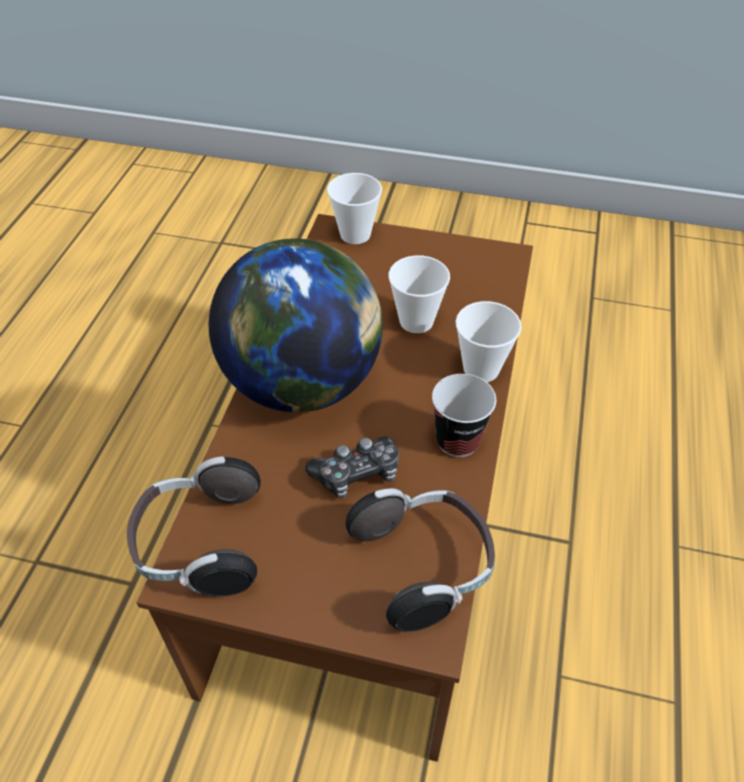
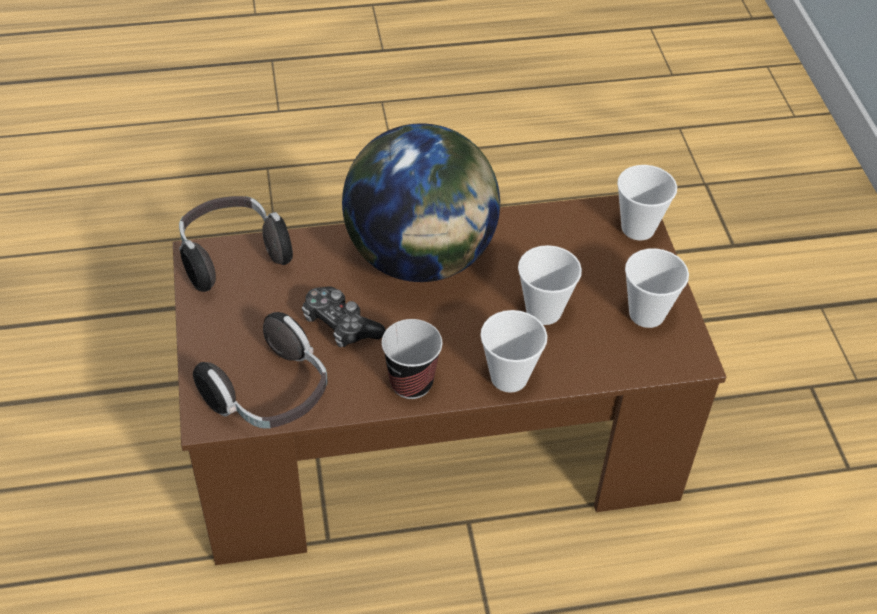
camera: 65 degrees right, 0 degrees up
none -> cup [625,248,689,328]

